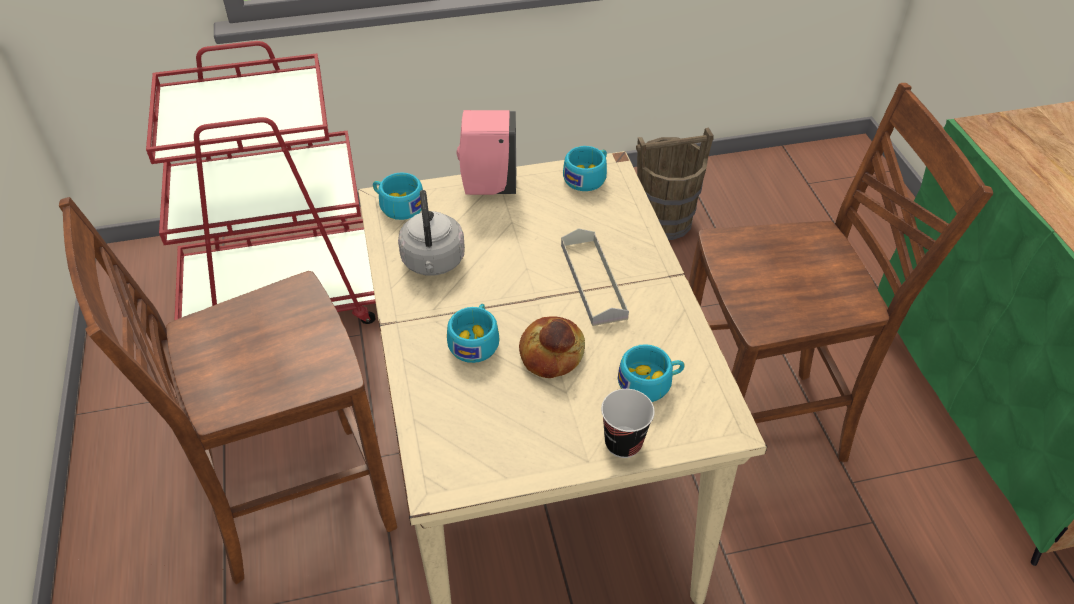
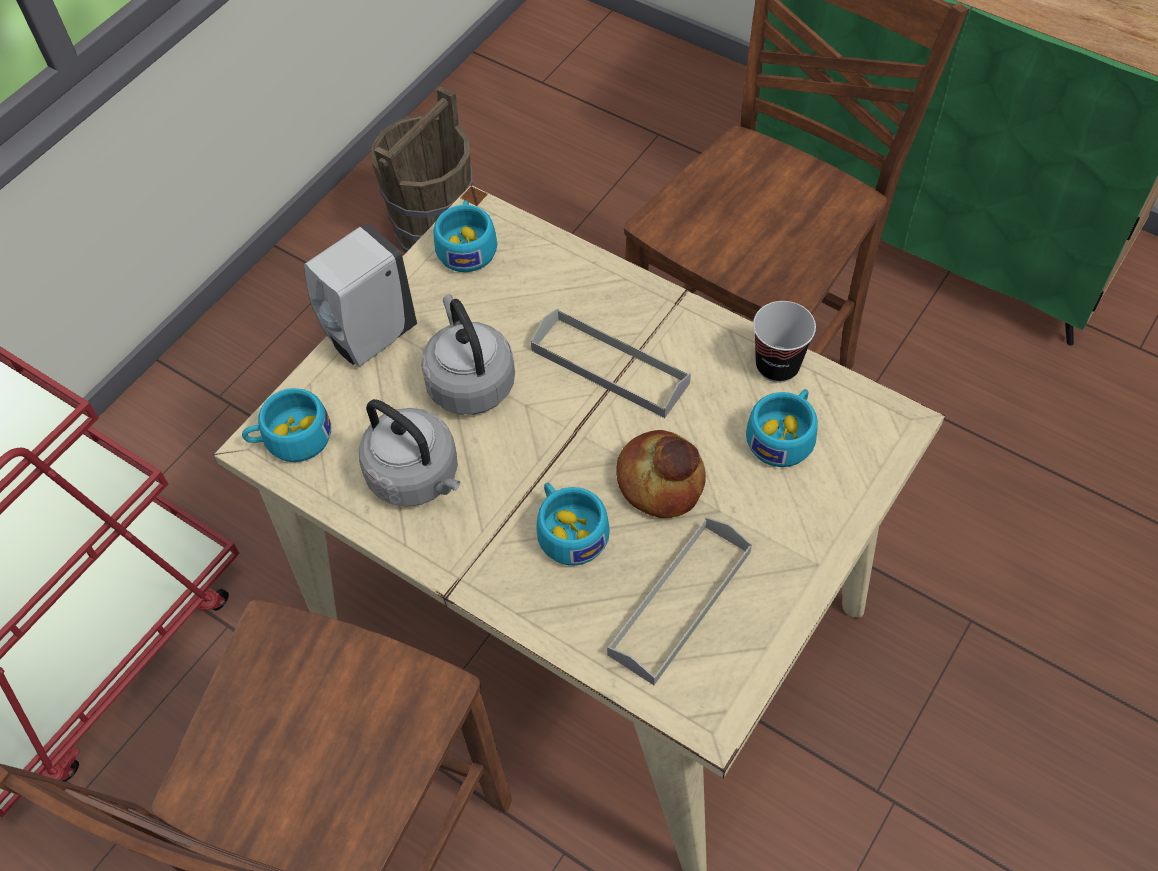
camera: 40 degrees left, 10 degrees up
pink soap dispenser [456,110,516,195] -> white soap dispenser [304,223,417,367]
cup [601,389,655,458] -> cup moved to [753,301,816,383]
none -> grey kettle [421,294,515,415]
none -> grey tray [607,517,752,685]

